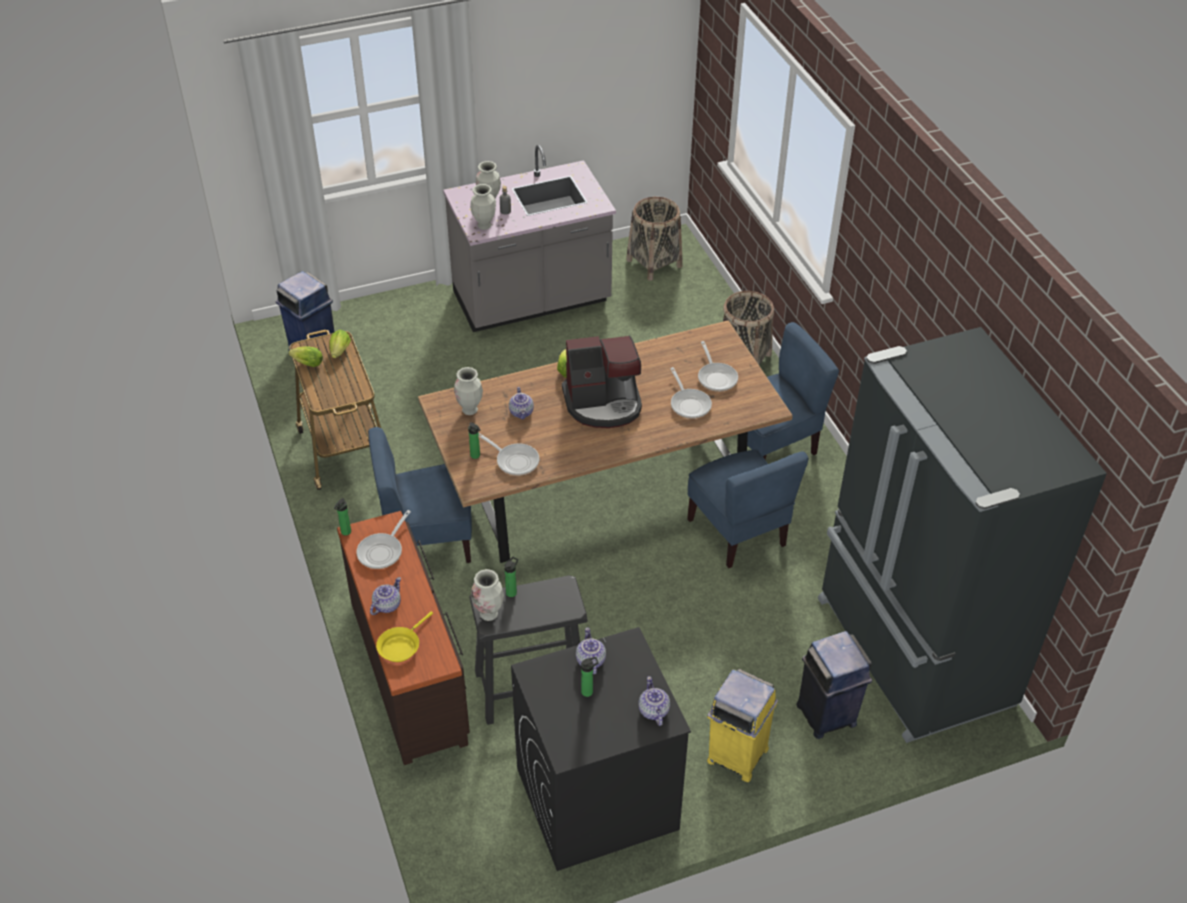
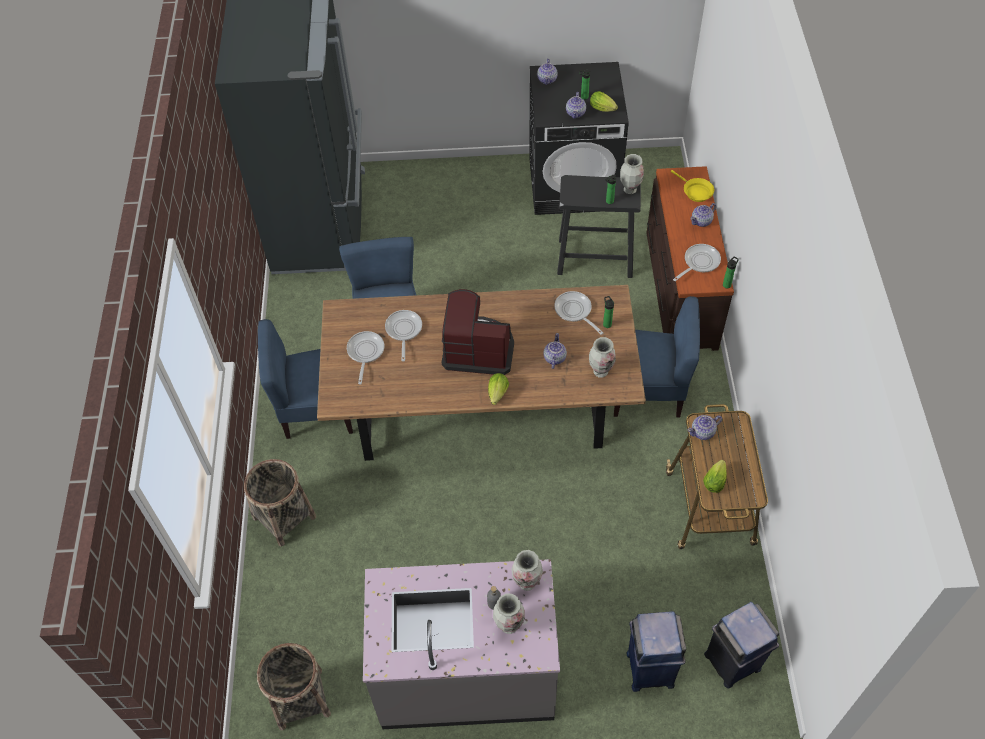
camera: 160 degrees left, 10 degrees up
lettuce [289,346,323,367] -> lettuce moved to [590,91,618,112]
yellow frying pan [376,611,433,662] -> yellow frying pan turned 90 degrees clockwise [671,170,714,202]
yellow trash can [707,669,778,782] -> none
blue trash can [796,631,872,739] -> blue trash can moved to [627,611,686,692]
none -> teapot [687,415,722,440]

